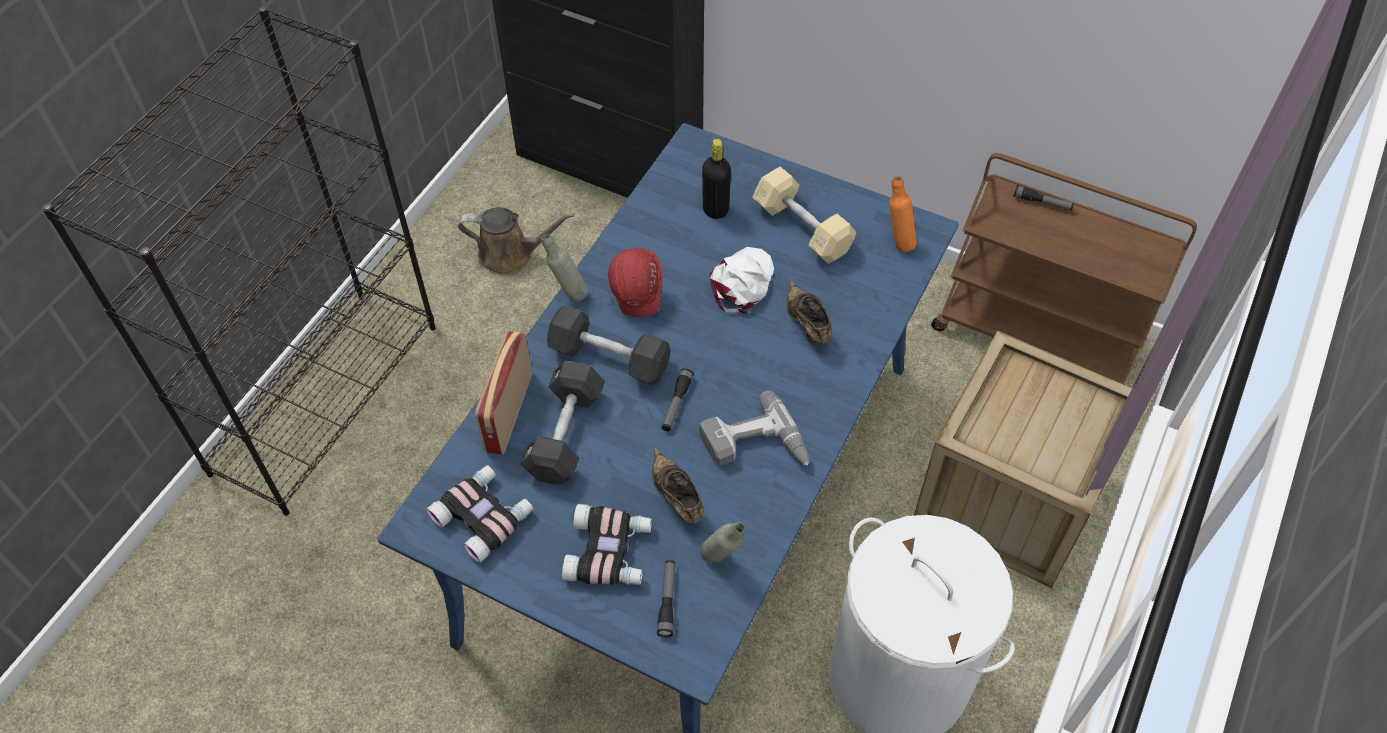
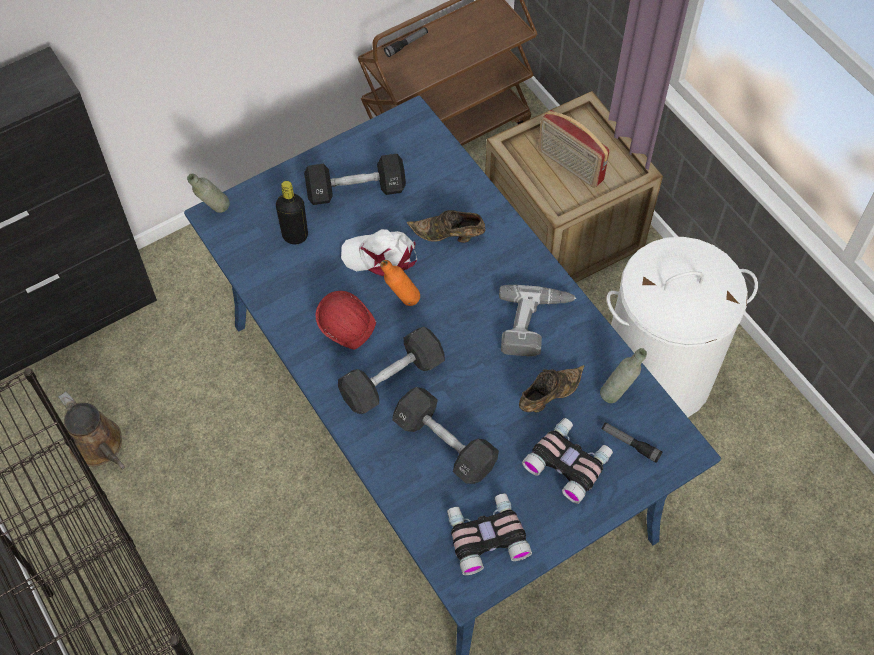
camera: 60 degrees left, 5 degrees up
brown watering can [458,207,574,275] -> brown watering can turned 105 degrees clockwise [58,391,125,469]
radio [475,331,532,455] -> radio moved to [538,110,610,188]
grey bottle [541,234,588,302] -> grey bottle moved to [187,174,230,213]
brown shoe [652,448,703,524] -> brown shoe turned 135 degrees clockwise [519,365,585,413]
flashlight [661,368,694,431] -> none
white cap [709,247,774,314] -> white cap turned 45 degrees counterclockwise [341,229,417,276]
beige dumbbell [752,167,856,264] -> black dumbbell [304,154,406,205]
orange bottle [889,176,917,252] -> orange bottle moved to [380,260,420,306]

